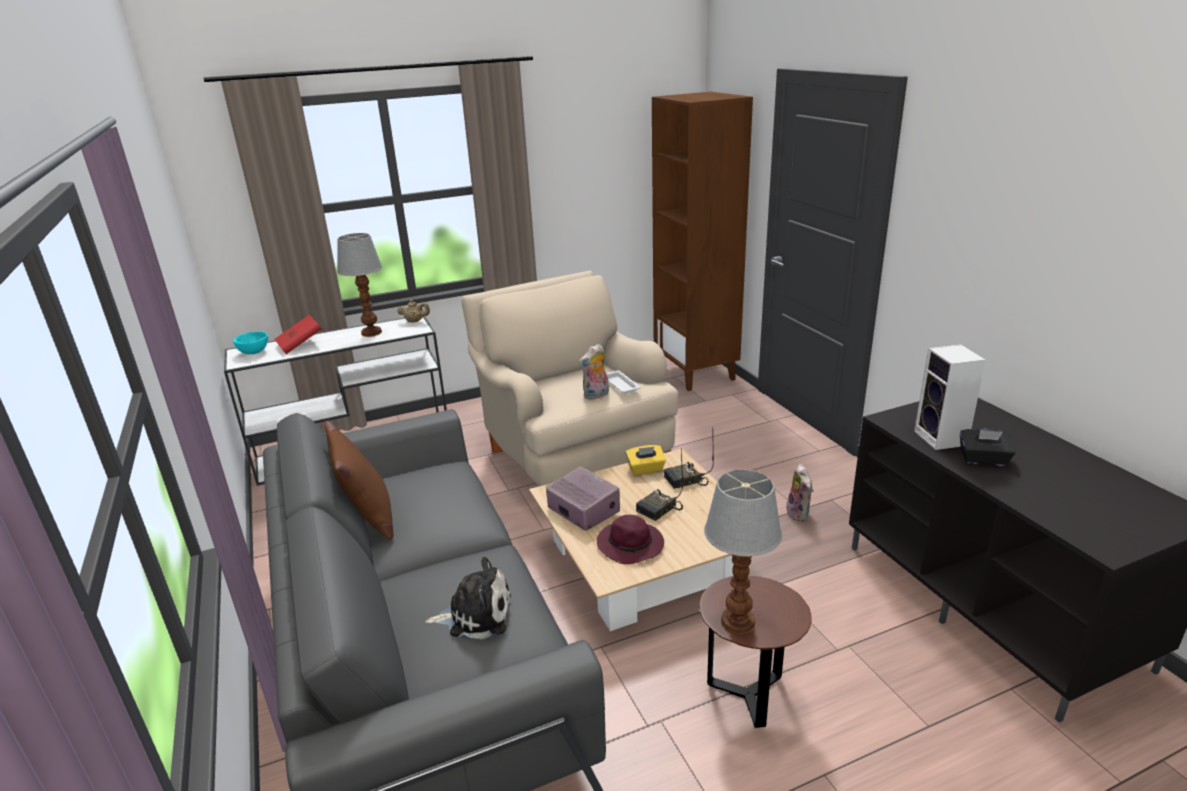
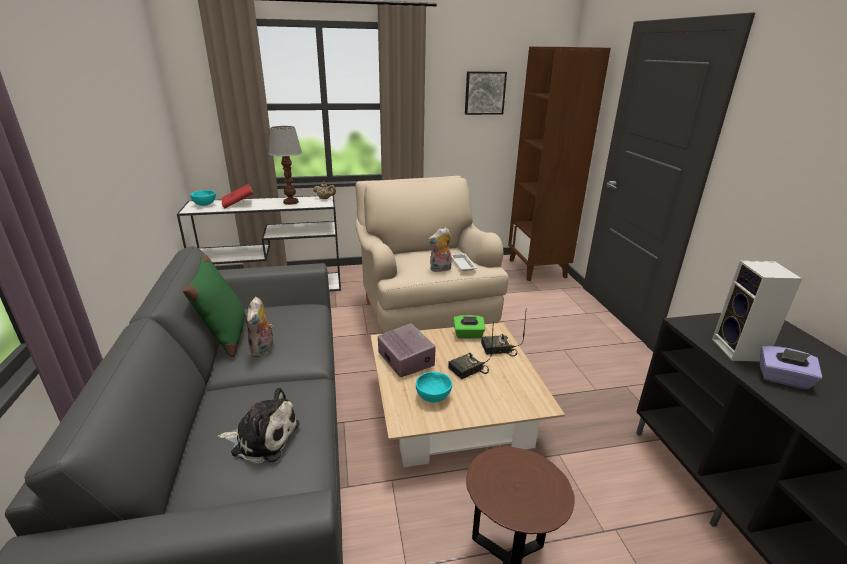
camera: 10 degrees right, 0 degrees up
brown pillow [324,421,393,540] -> green pillow [183,254,246,357]
purple hat [597,515,664,564] -> turquoise bowl [416,372,452,403]
yellow tissue box [625,445,666,476] -> green tissue box [453,315,485,339]
table lamp [704,469,782,635] -> none
plush toy [786,464,814,521] -> plush toy moved to [246,297,273,357]
black tissue box [960,429,1016,466] -> purple tissue box [760,346,822,389]
none -> picture [465,71,507,115]

